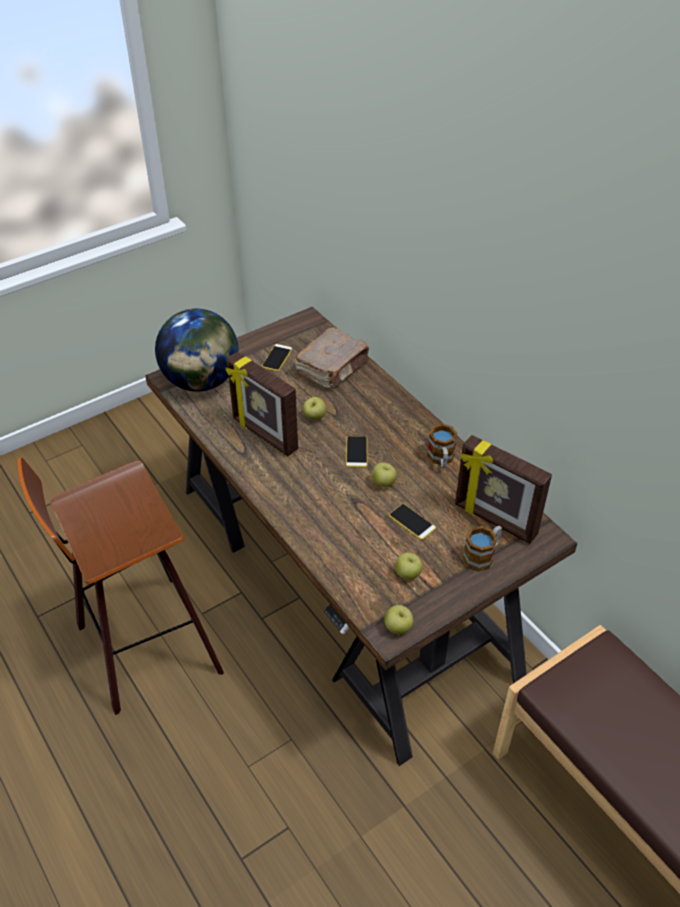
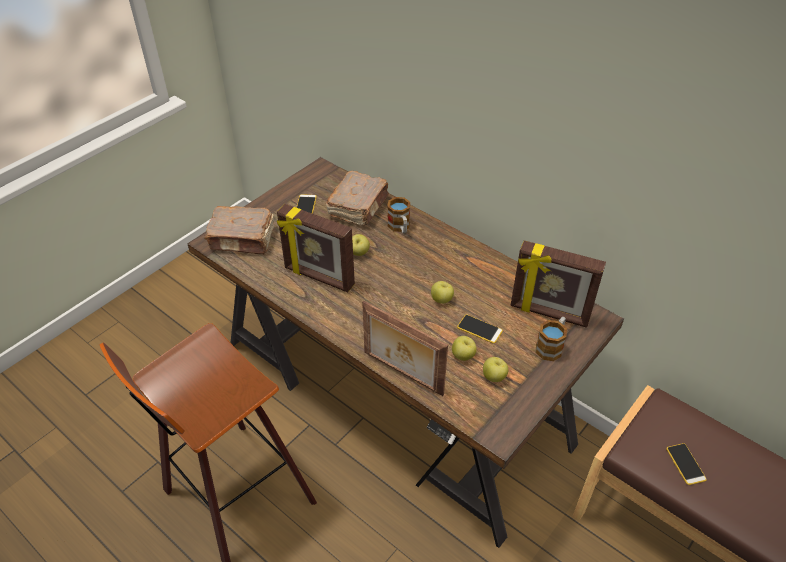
camera: 15 degrees left, 0 degrees up
globe [155,309,239,392] -> brown book [204,206,275,255]
phone [346,436,368,468] -> phone moved to [666,443,707,485]
apple [384,605,413,634] -> apple moved to [452,336,477,361]
mug [427,424,457,469] -> mug moved to [387,197,410,234]
none -> picture frame [362,301,448,396]

